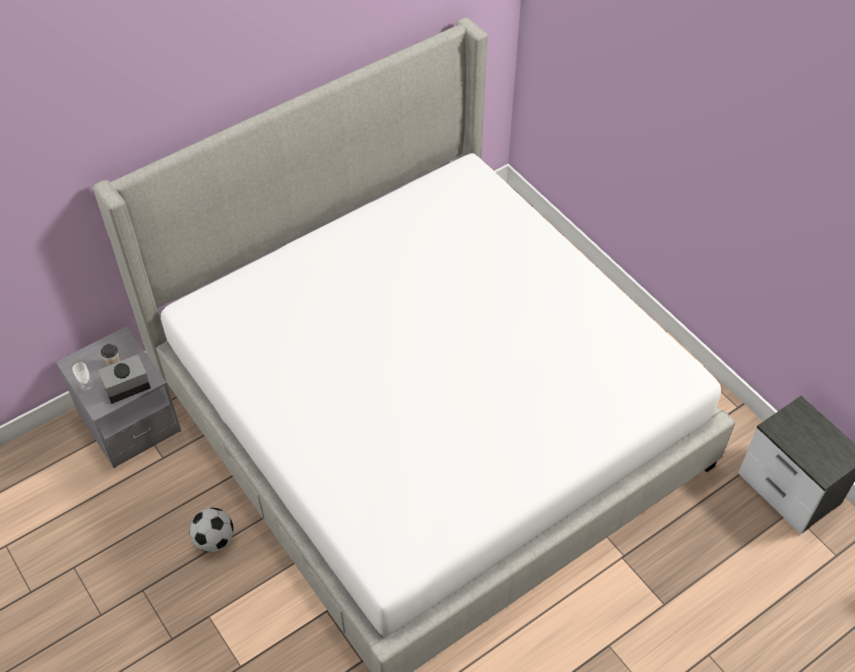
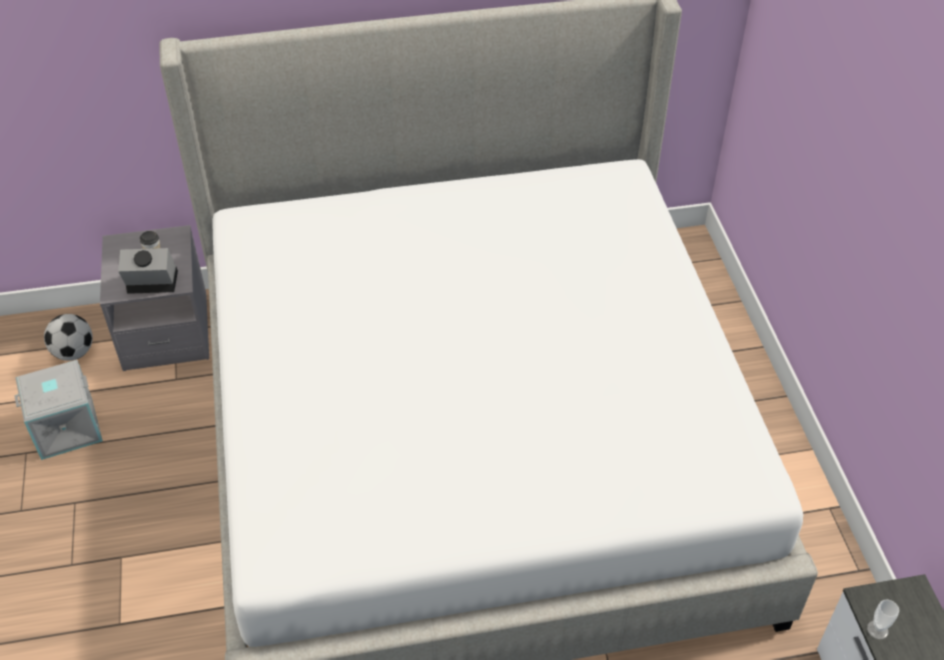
camera: 25 degrees right, 5 degrees down
cup [72,362,94,391] -> cup moved to [867,600,899,639]
football [190,508,234,552] -> football moved to [44,314,93,361]
none -> grey storage box [14,360,103,460]

